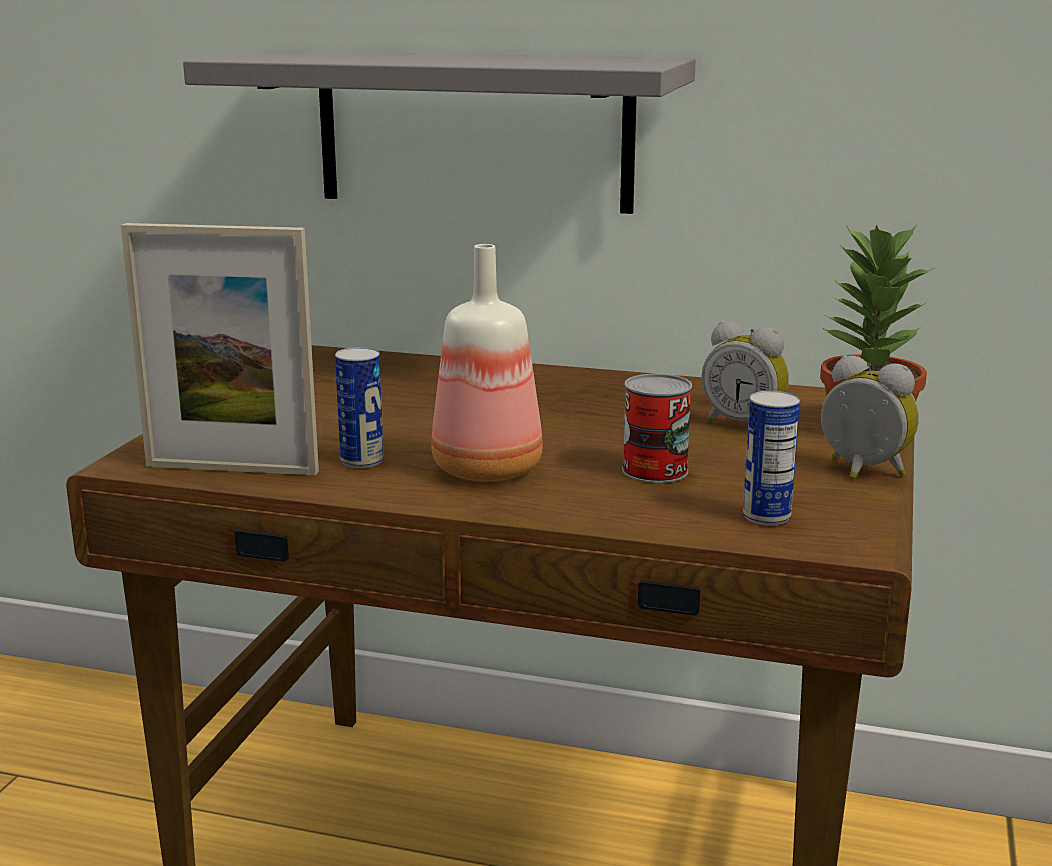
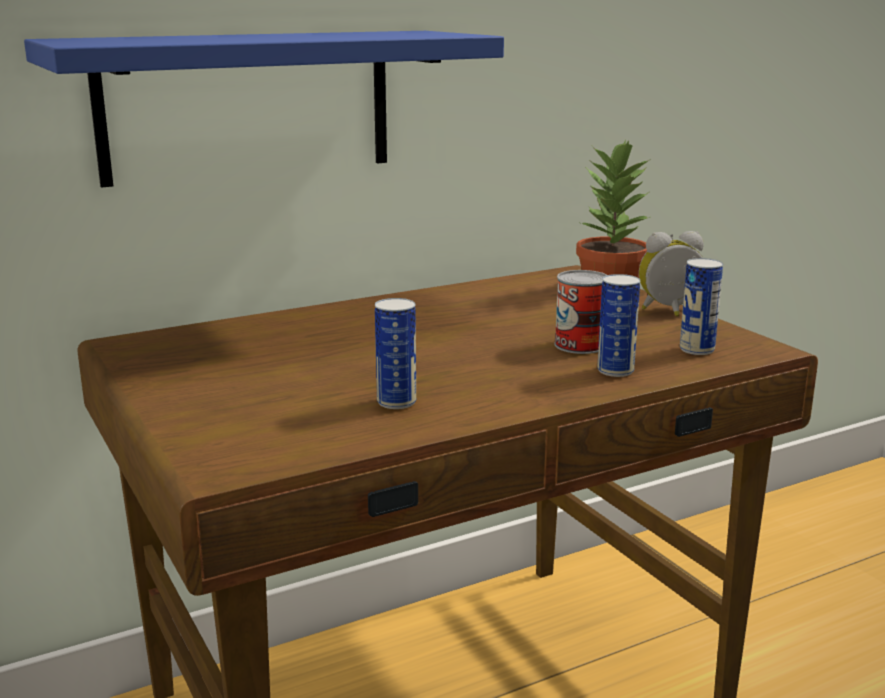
camera: 45 degrees left, 0 degrees up
picture frame [121,223,319,475] -> none
grey shelf [183,50,696,214] -> blue shelf [24,31,504,188]
bottle [431,244,543,482] -> none
alarm clock [702,321,789,422] -> none
none -> can [597,274,640,377]

